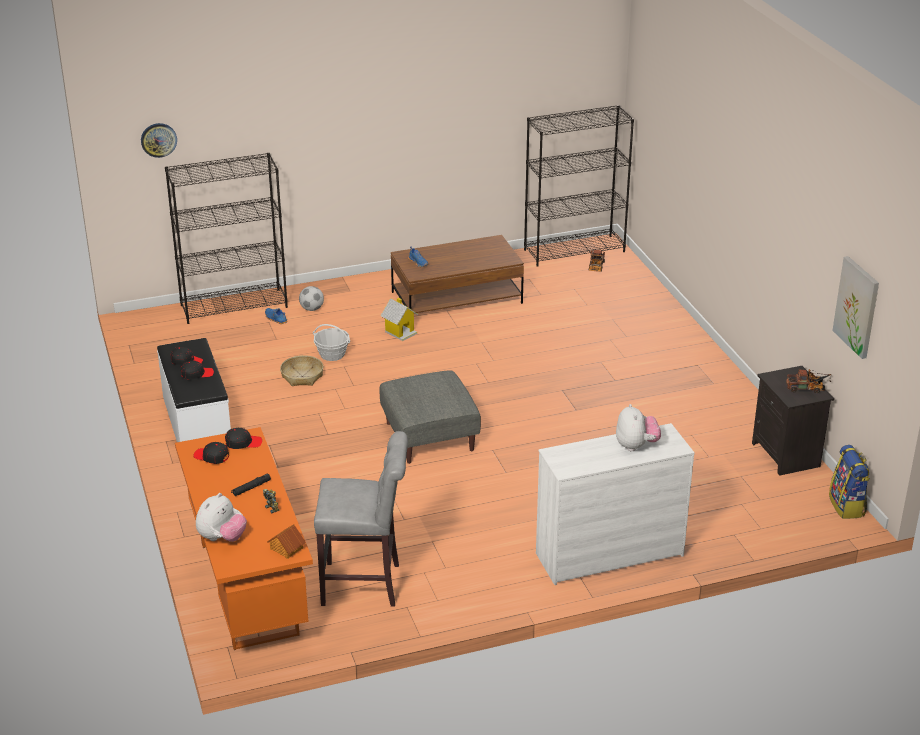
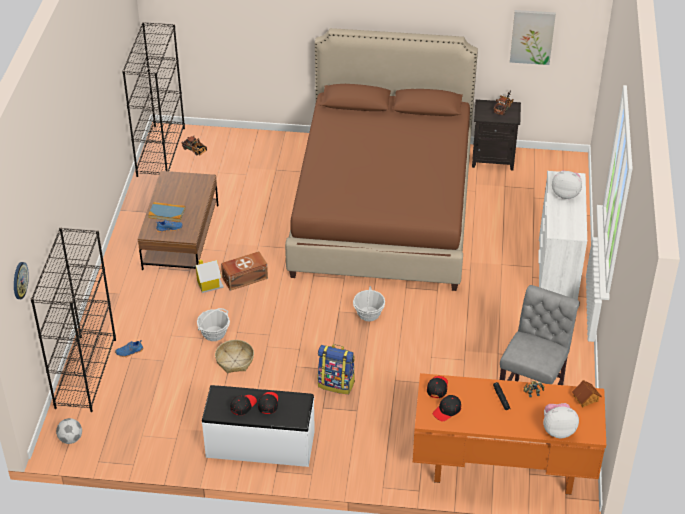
camera: 65 degrees left, 10 degrees up
plush toy [196,493,247,542] -> plush toy turned 60 degrees counterclockwise [543,403,579,438]
football [299,286,324,311] -> football moved to [56,418,82,444]
grey ottoman [380,371,481,464] -> basket [353,286,385,321]
backpack [829,445,870,519] -> backpack moved to [318,344,355,394]
none -> book [148,202,185,222]
none -> brown storage box [221,251,268,291]
none -> brown bed [285,28,478,291]

